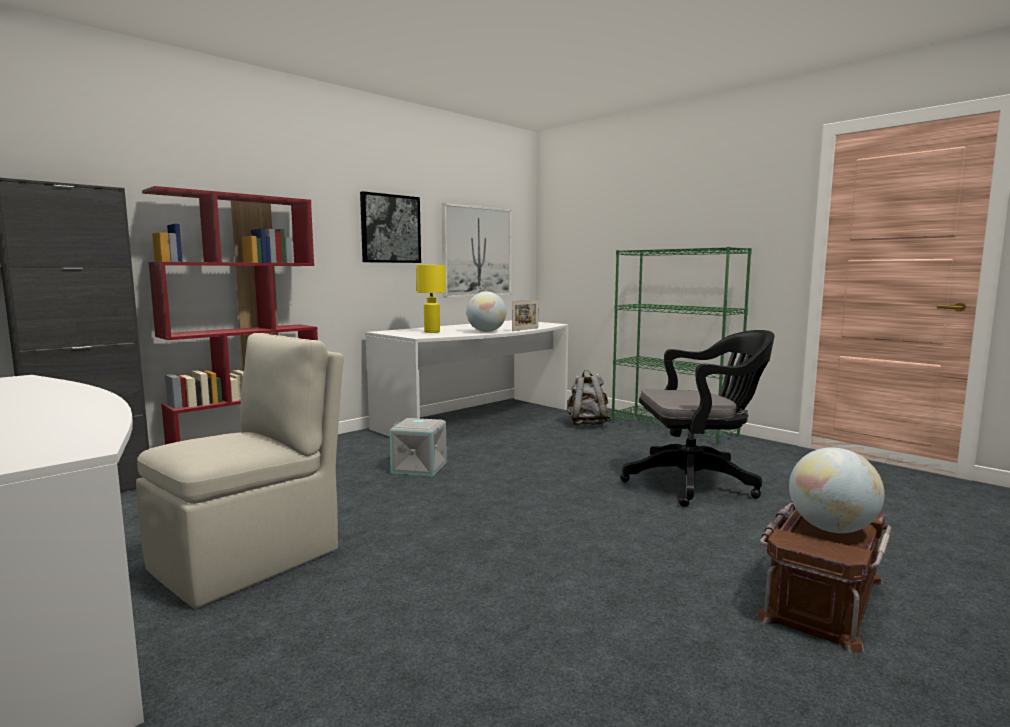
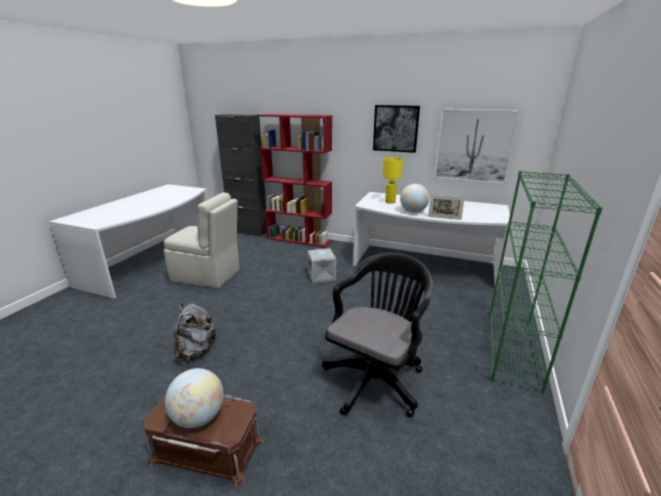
camera: 65 degrees right, 15 degrees up
grey backpack [567,370,611,426] -> grey backpack moved to [174,303,218,361]
black office chair [620,330,775,507] -> black office chair turned 120 degrees counterclockwise [322,252,433,417]

